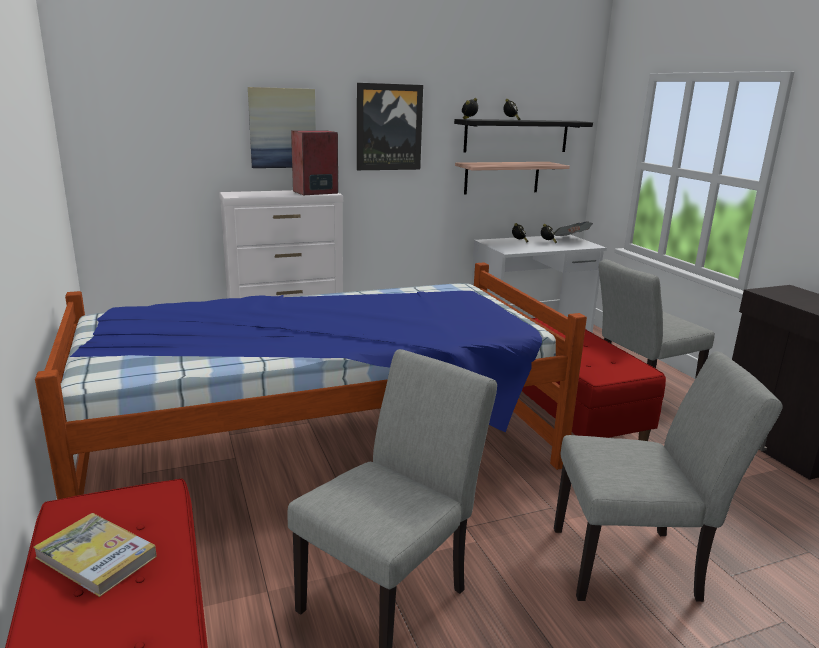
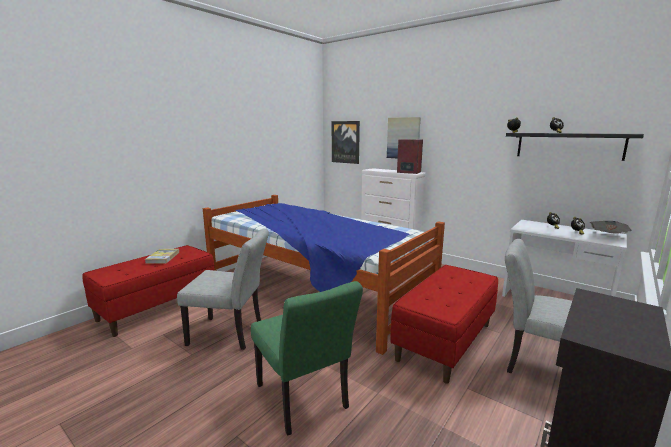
camera: 60 degrees right, 5 degrees down
picture [357,83,423,170] -> picture moved to [332,121,360,164]
shelf [455,162,570,194] -> none
grey chair [554,352,783,602] -> green chair [251,281,363,436]

